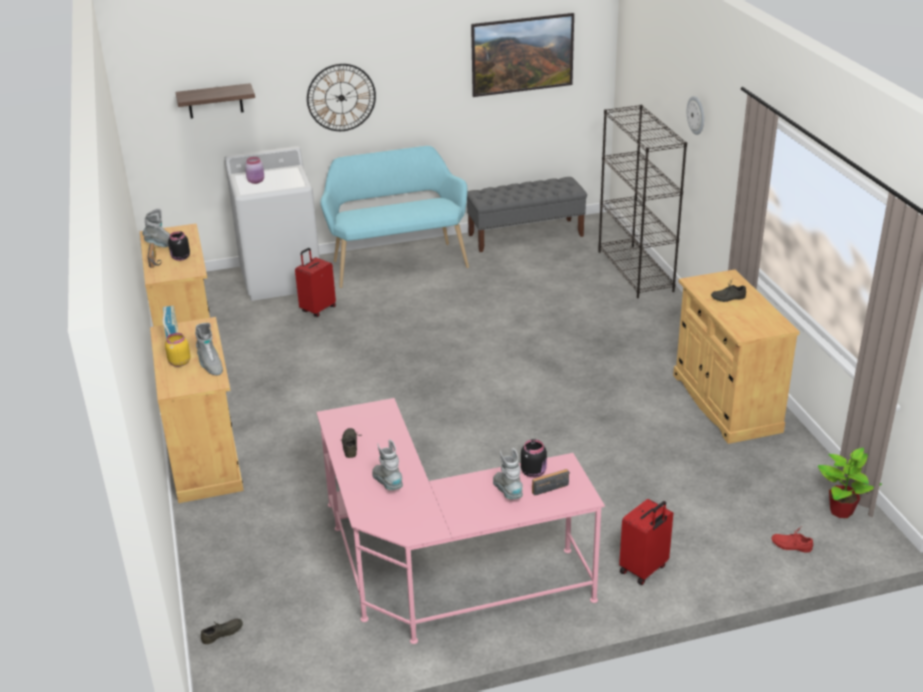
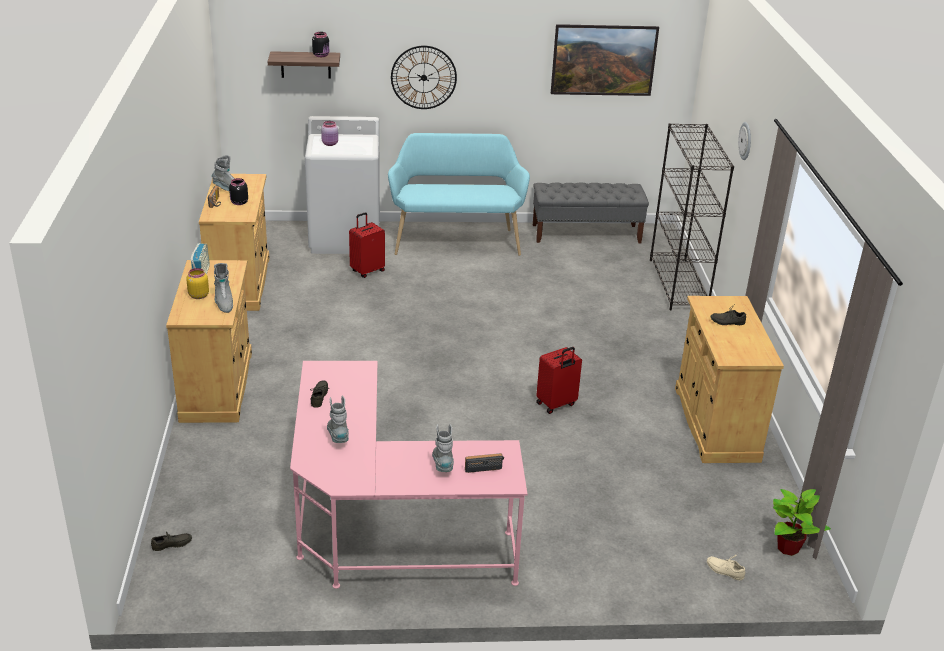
camera: 10 degrees right, 0 degrees up
black jar [521,439,547,478] -> black jar moved to [312,32,329,57]
red suitcase [619,499,673,585] -> red suitcase moved to [536,347,582,414]
red shoe [771,527,813,553] -> beige shoe [707,554,745,580]

